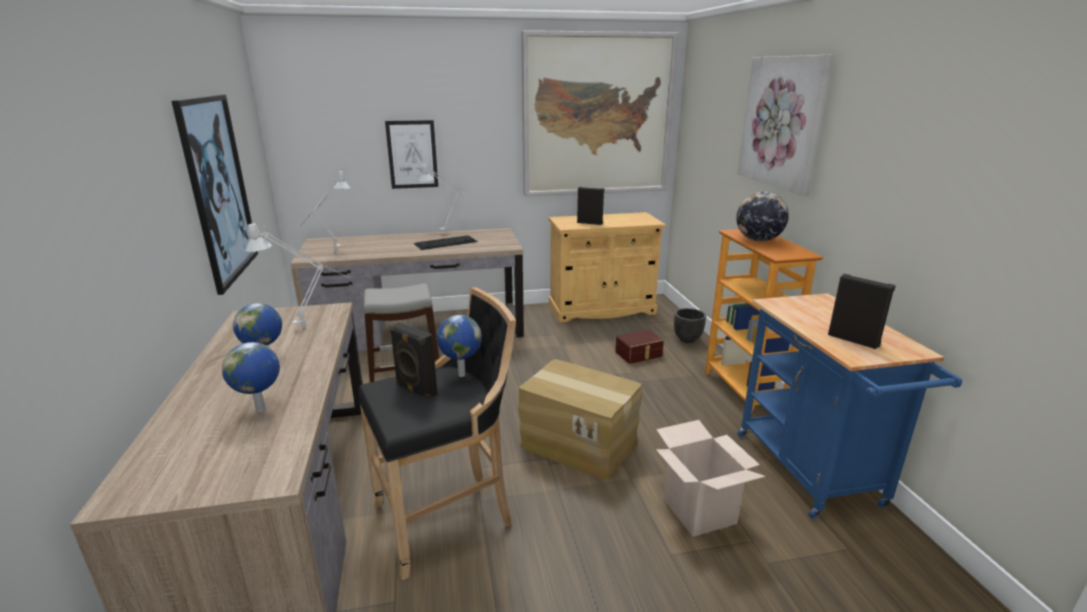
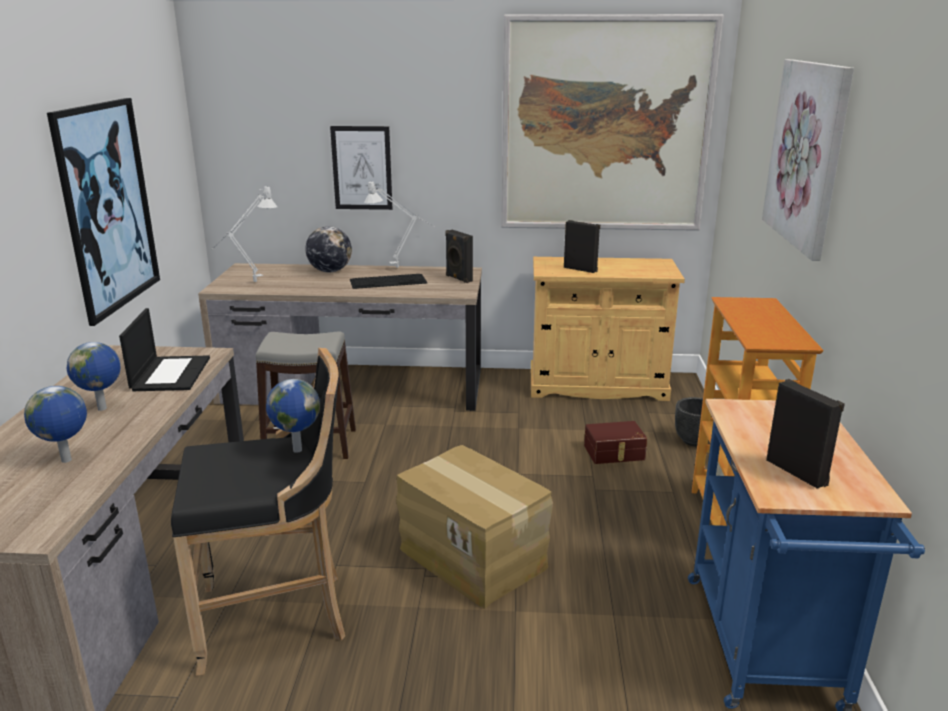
camera: 15 degrees right, 0 degrees up
grey table lamp [245,222,347,328] -> laptop [119,308,210,391]
black speaker [390,322,438,400] -> black speaker moved to [445,230,473,283]
cardboard box [656,420,766,537] -> none
globe [736,192,789,241] -> globe moved to [305,226,352,272]

